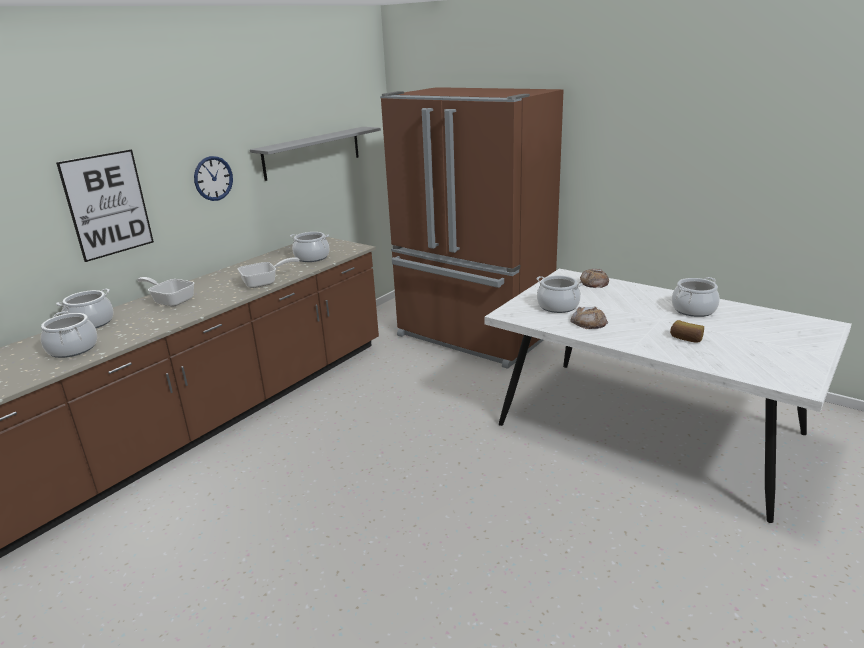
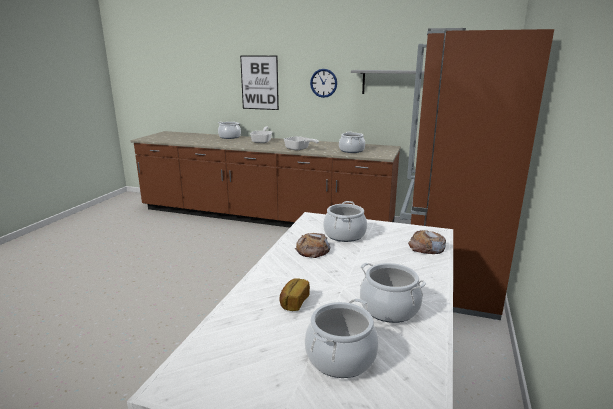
camera: 70 degrees right, 5 degrees down
cooking pot [41,311,97,358] -> cooking pot moved to [305,298,379,378]

